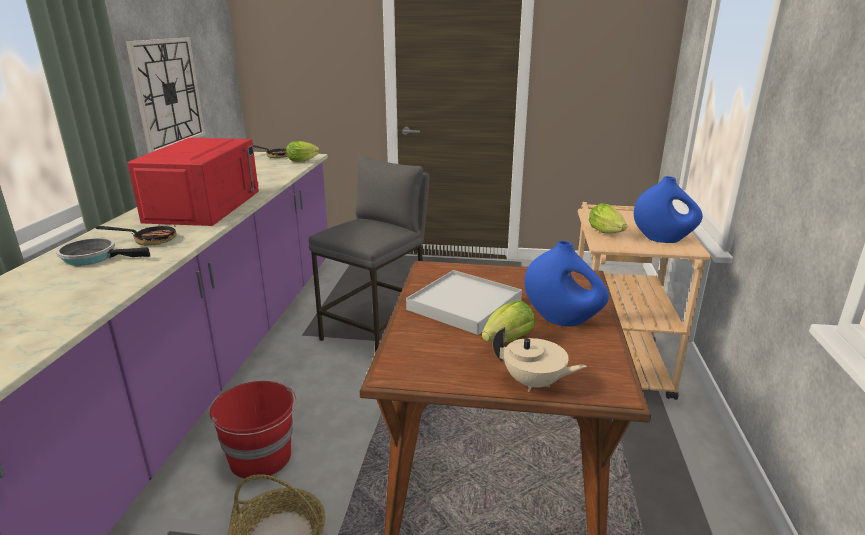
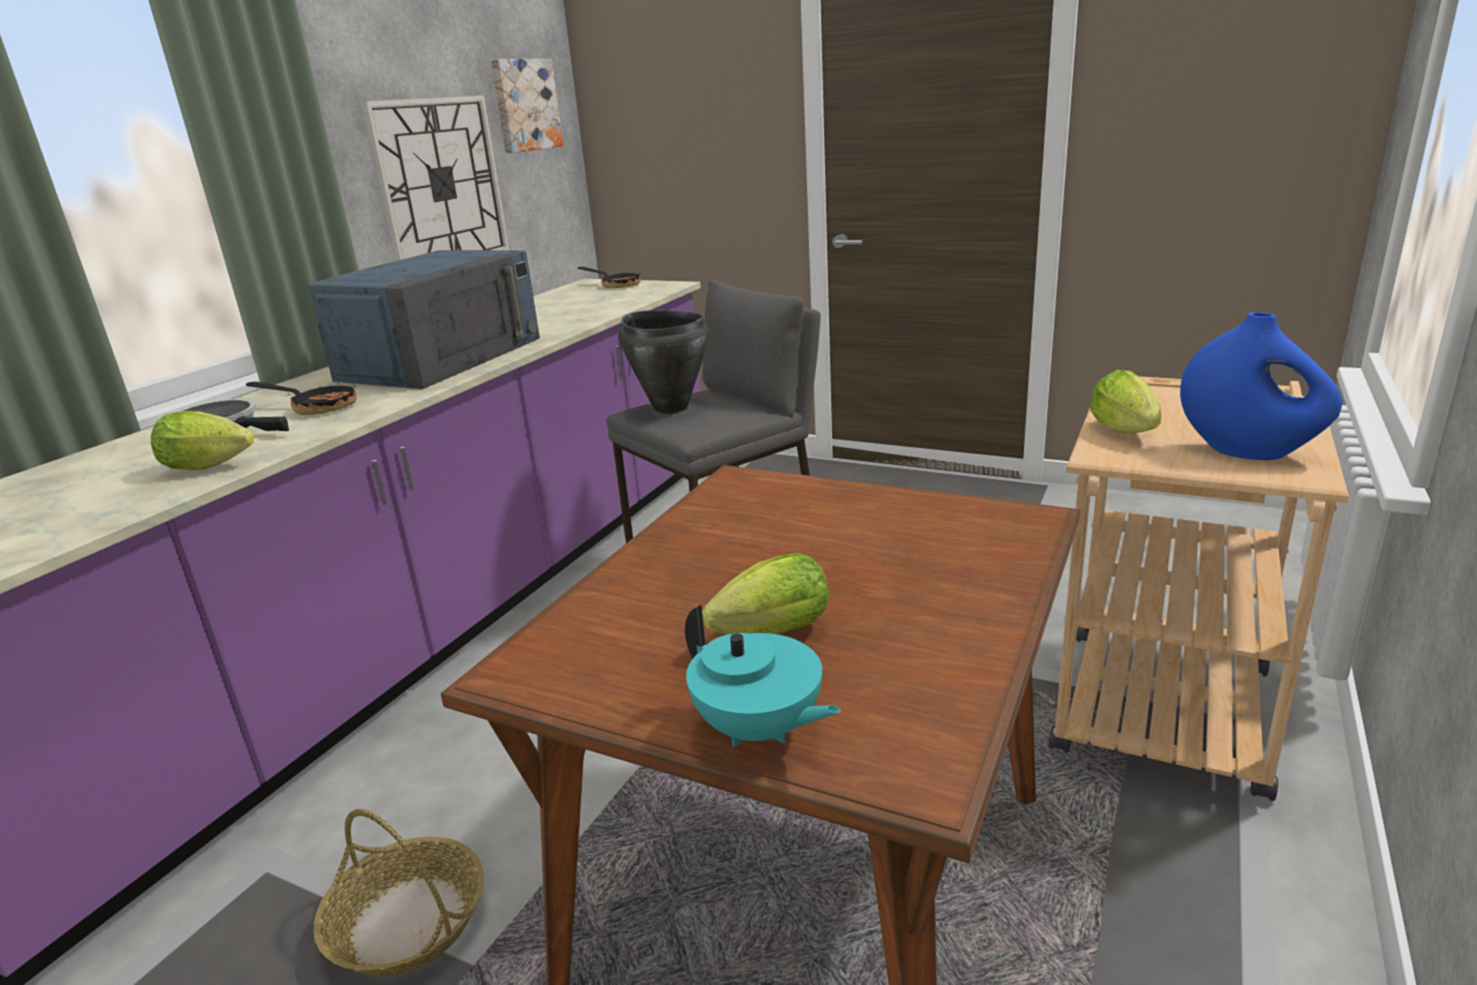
camera: 20 degrees right, 0 degrees up
red microwave [128,138,259,226] -> blue microwave [308,250,540,389]
red bucket [210,381,296,480] -> none
lettuce [286,141,320,162] -> lettuce moved to [151,411,254,470]
white tray [406,270,522,335] -> none
beige teapot [493,327,587,392] -> turquoise teapot [685,604,841,747]
blue vase [524,241,609,326] -> none
none -> picture [491,59,563,153]
none -> black cooking pot [619,310,709,414]

